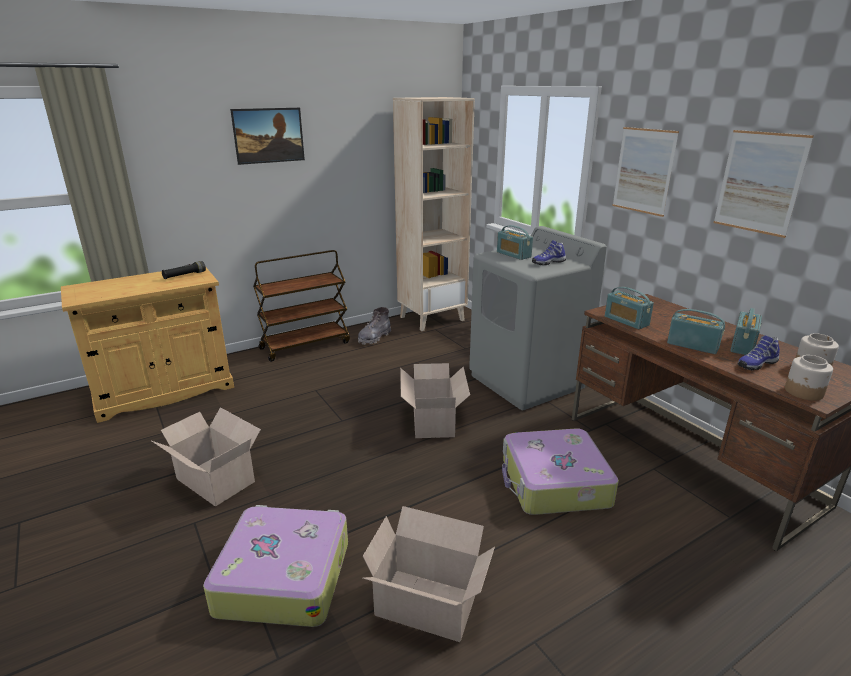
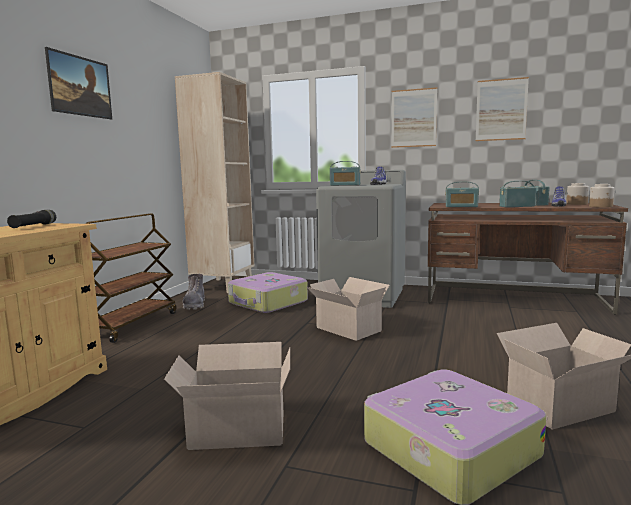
camera: 40 degrees left, 15 degrees down
suitcase [502,428,619,515] -> suitcase moved to [228,272,308,313]

